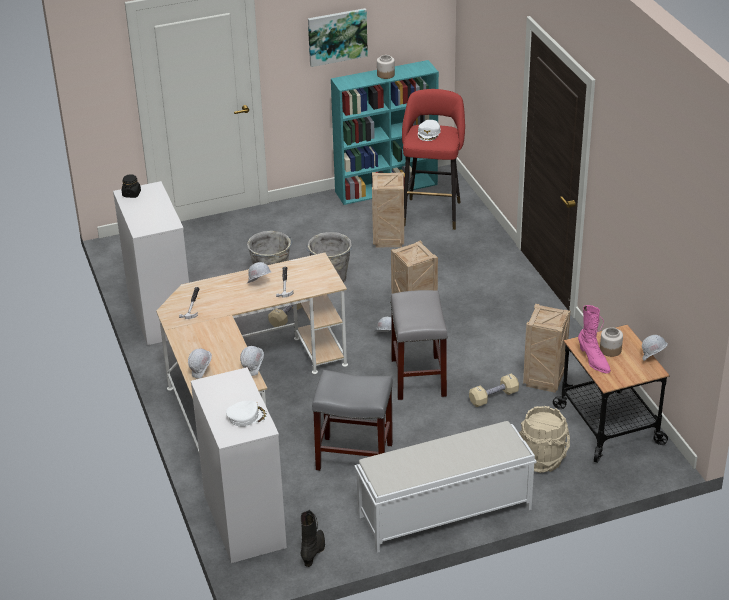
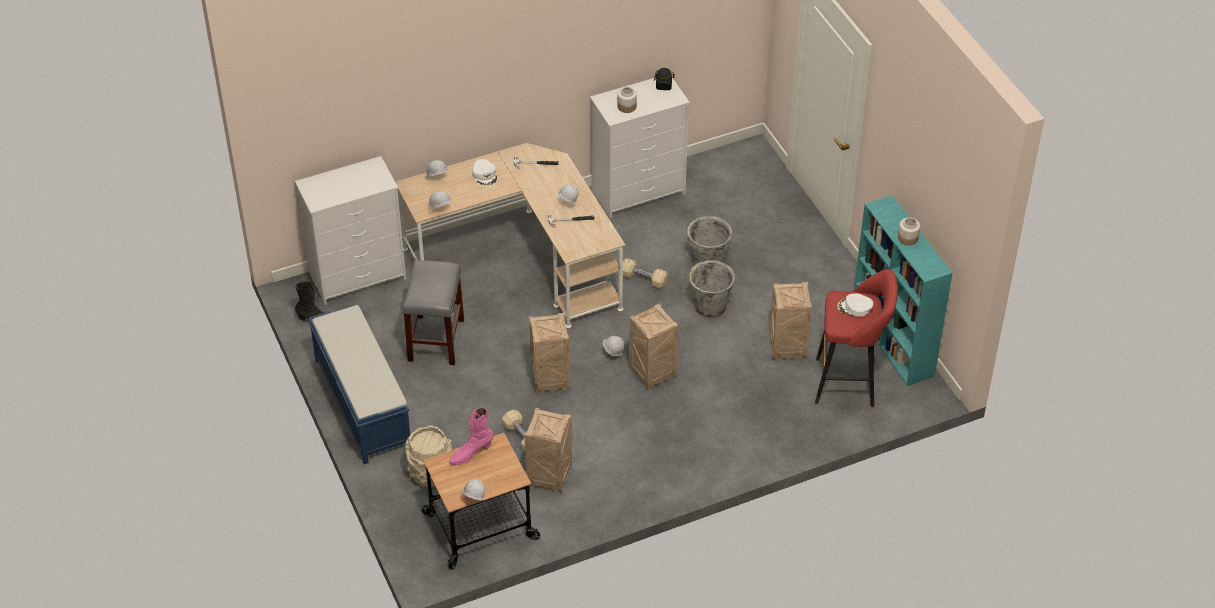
camera: 85 degrees right, 10 degrees up
white cap [226,400,267,427] -> white cap moved to [472,159,497,186]
picture [308,8,368,67] -> none
white bench [354,421,537,553] -> blue bench [308,305,410,464]
grey stool [390,290,448,400] -> crate [529,313,570,393]
jar [600,327,623,357] -> jar moved to [618,87,637,113]

